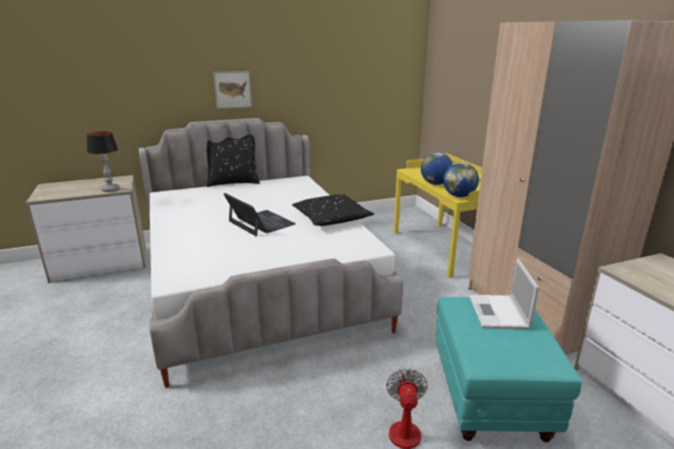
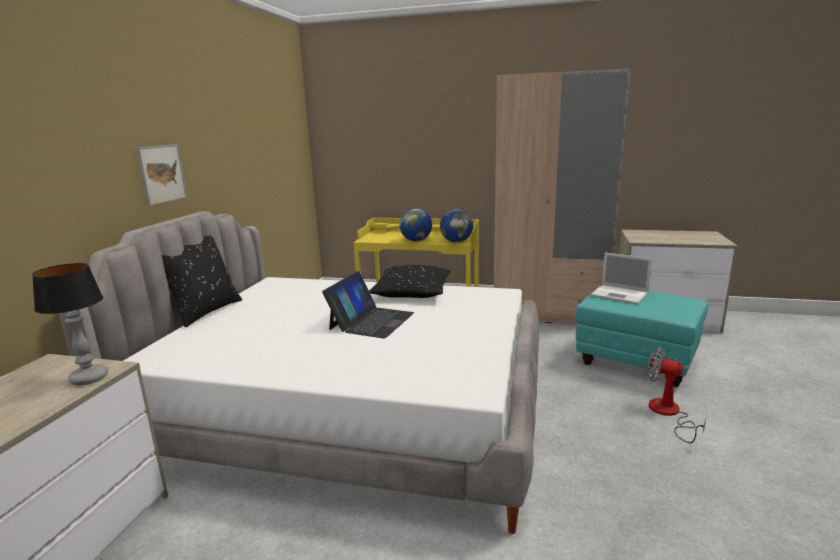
camera: 55 degrees left, 5 degrees down
laptop [224,193,296,237] -> laptop turned 120 degrees clockwise [322,271,414,338]

